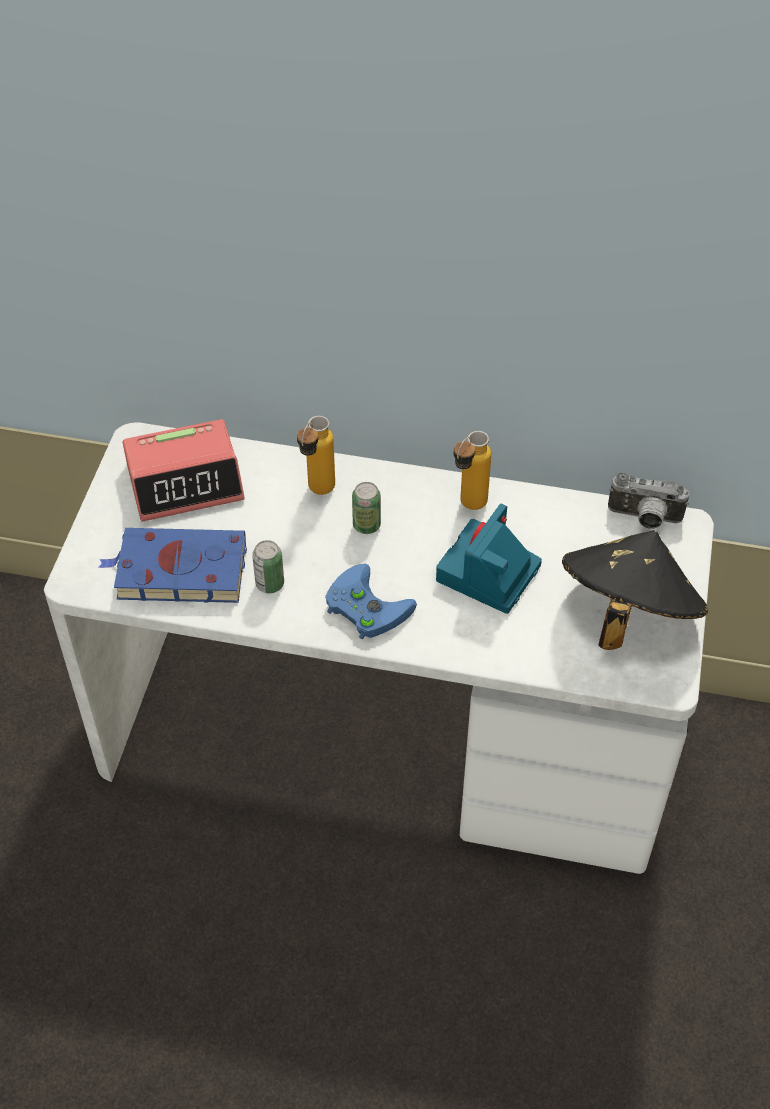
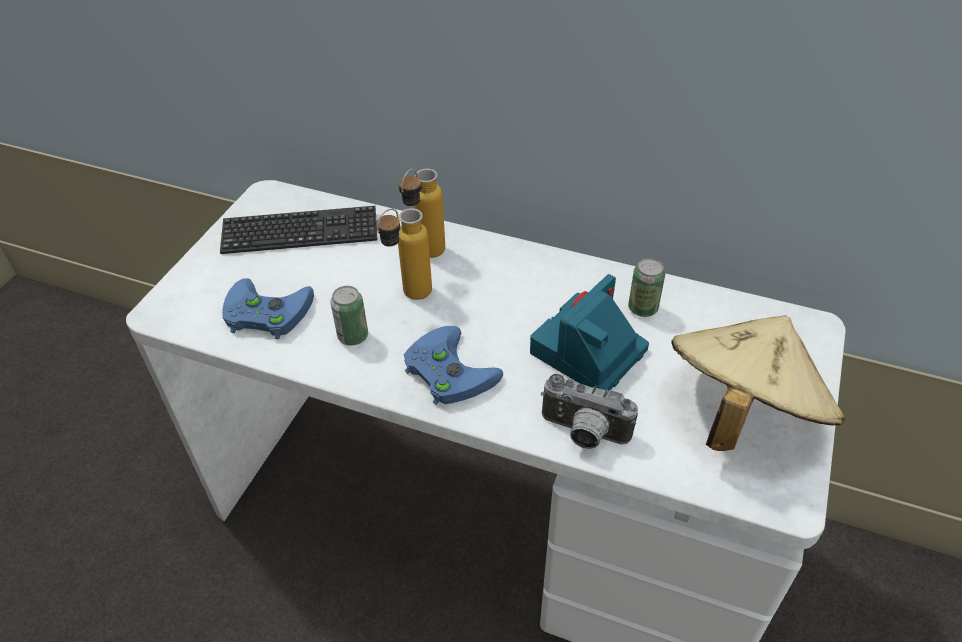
camera: 10 degrees right, 5 degrees down
blue book [98,528,247,603] -> blue game controller [222,278,314,339]
alarm clock [123,419,245,522] -> keyboard [220,206,378,254]
can [352,482,381,534] -> can moved to [628,258,665,317]
bottle [454,431,491,510] -> bottle moved to [376,208,432,300]
black hat [562,530,708,650] -> beige hat [671,315,845,451]
camera [608,473,689,529] -> camera moved to [541,374,638,449]

